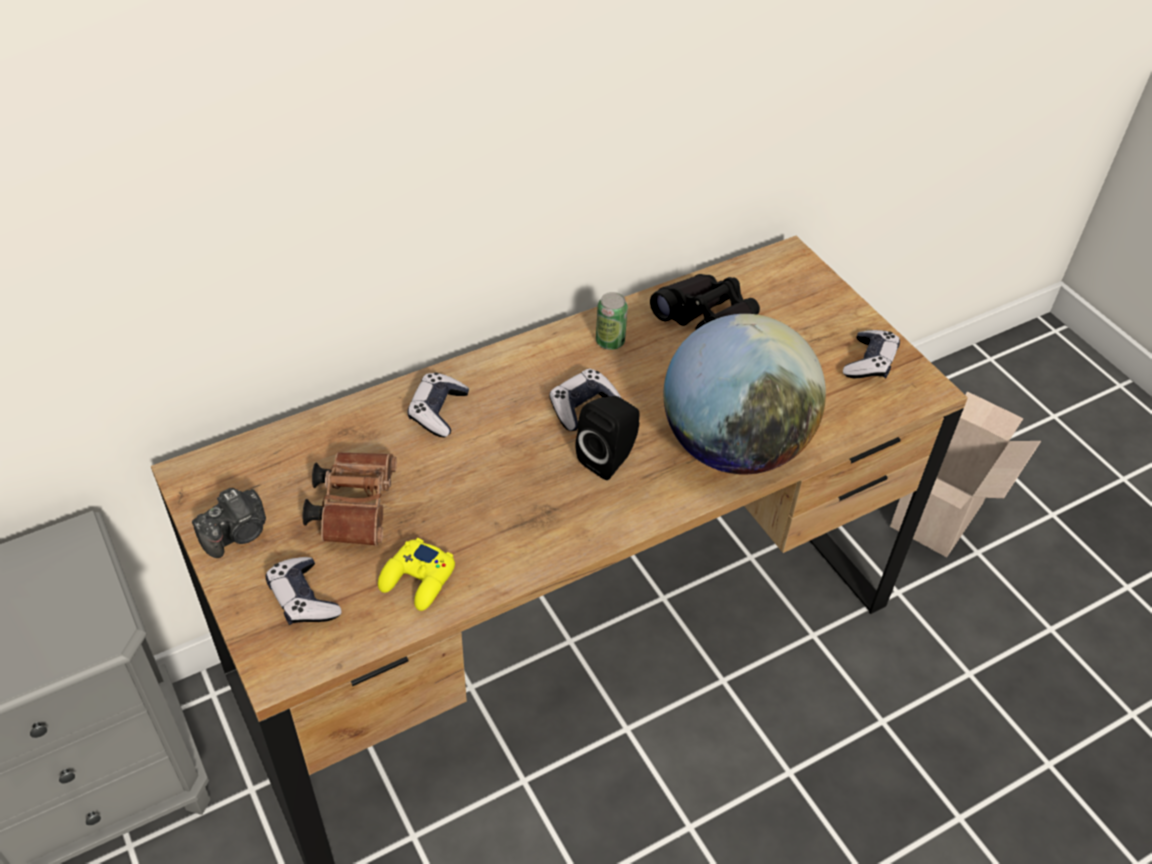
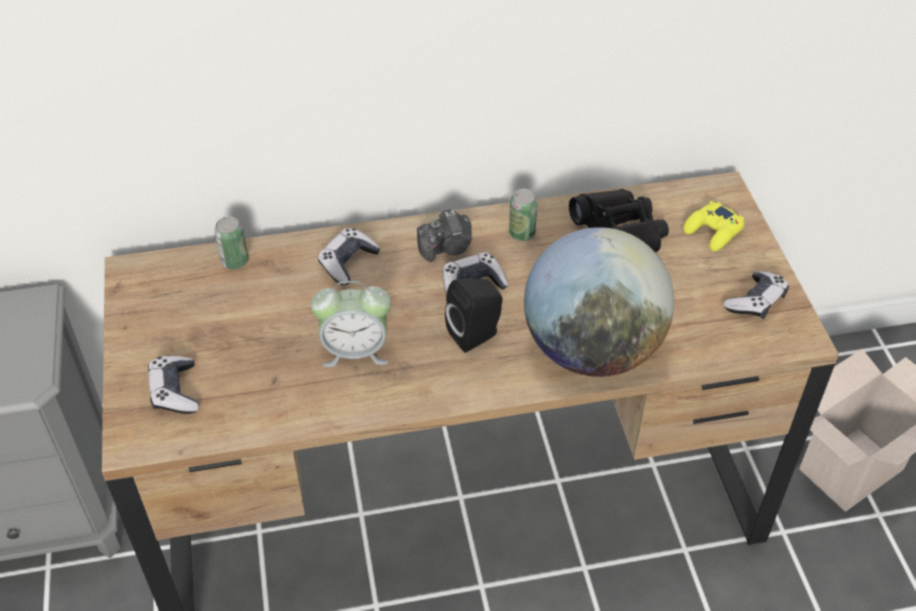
camera: 20 degrees right, 0 degrees up
camera [192,488,266,558] -> camera moved to [417,209,472,262]
brown binoculars [302,452,397,546] -> none
yellow game controller [378,538,455,611] -> yellow game controller moved to [683,201,744,251]
none -> can [214,216,249,270]
none -> alarm clock [311,281,391,367]

